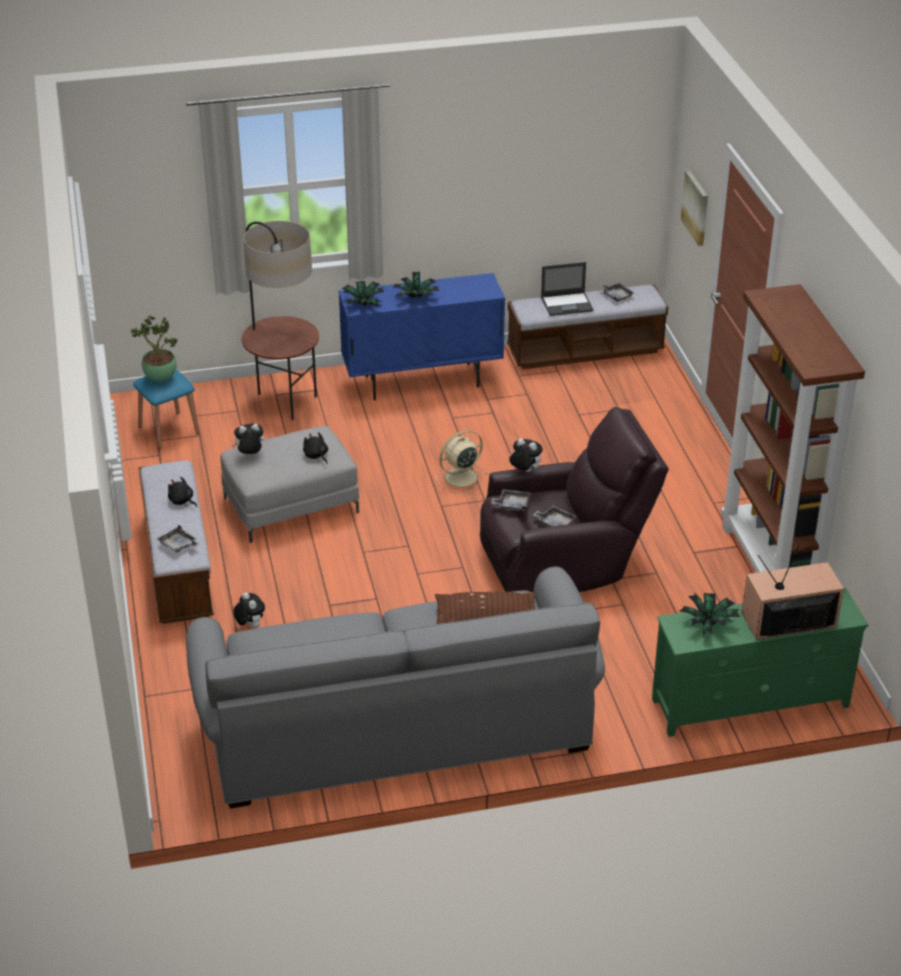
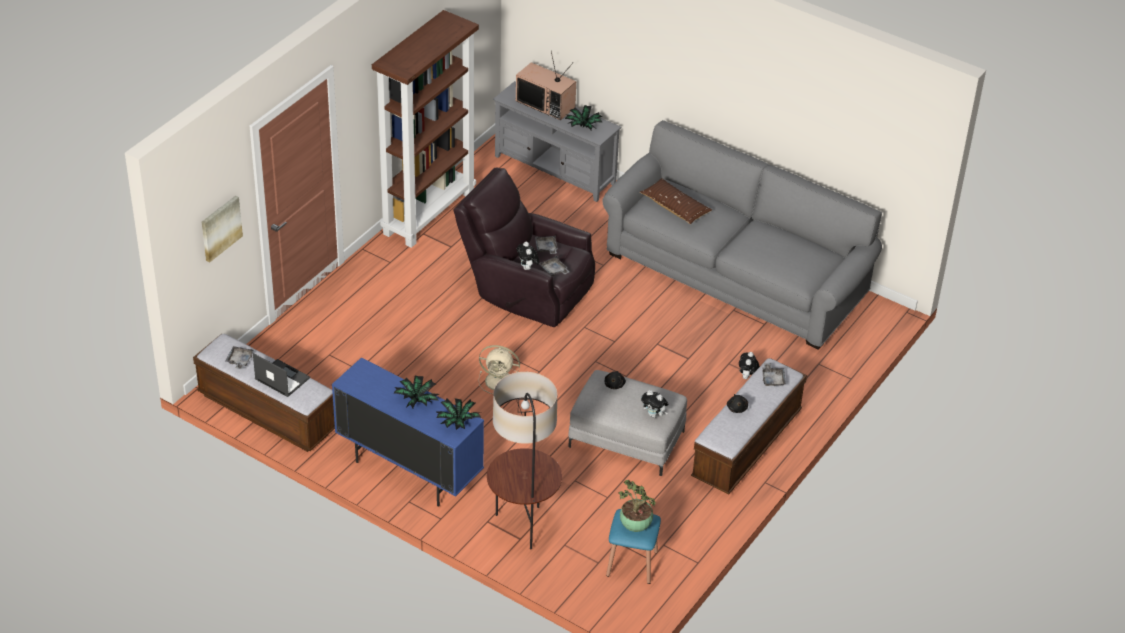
camera: 135 degrees left, 5 degrees up
green tv stand [652,588,869,737] -> grey tv stand [493,81,622,202]

